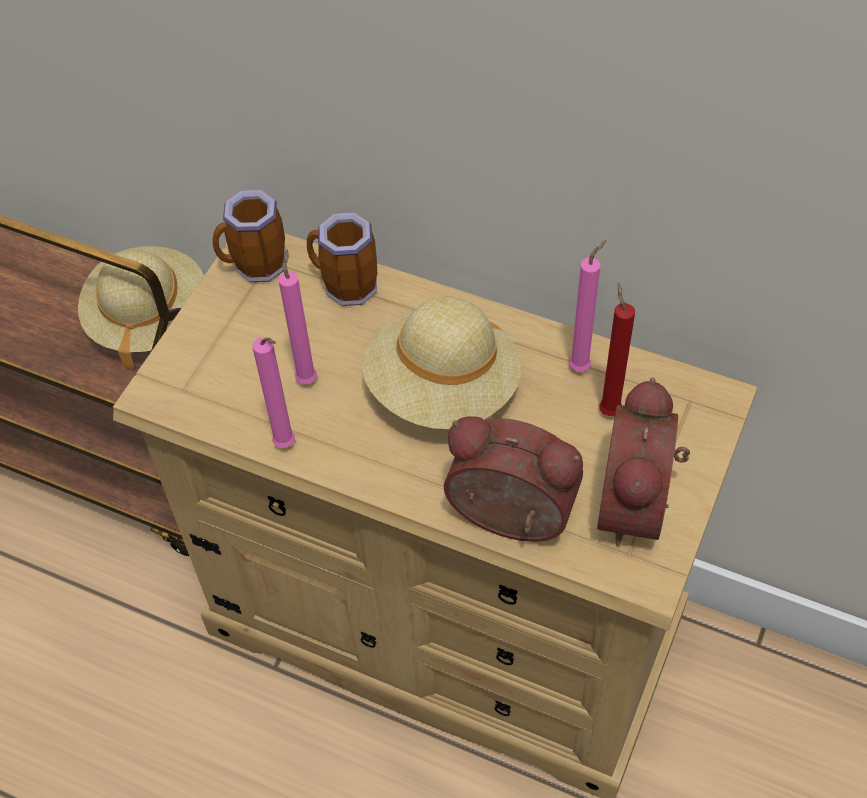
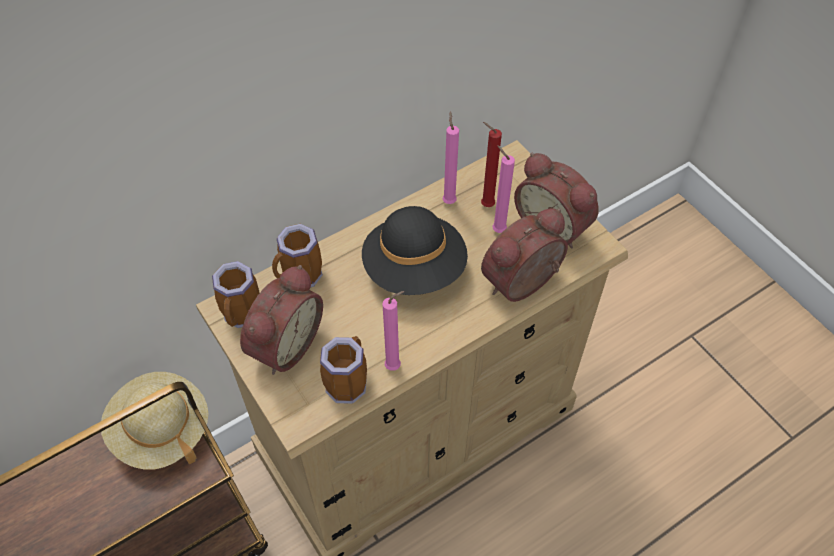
camera: 60 degrees left, 0 degrees up
pink candle [278,250,317,384] -> pink candle moved to [492,145,515,233]
beige hat [362,296,522,429] -> black hat [362,206,468,295]
none -> alarm clock [240,265,323,375]
none -> mug [320,336,367,404]

